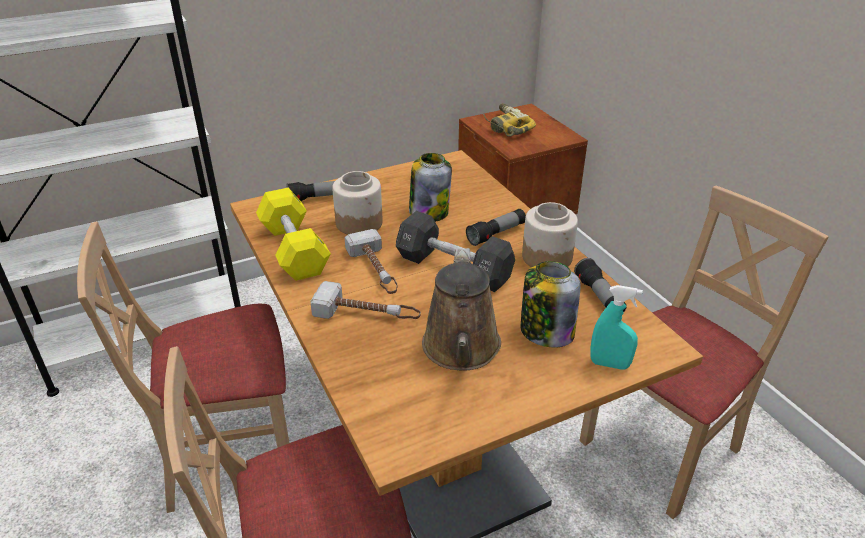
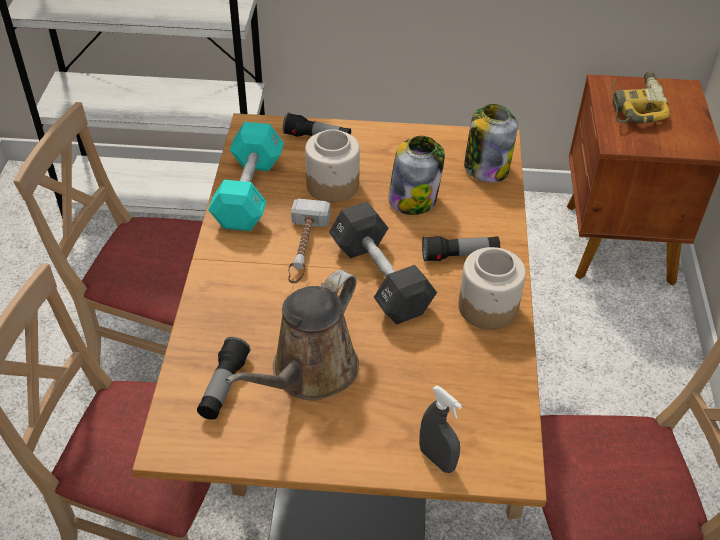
camera: 30 degrees right, 10 degrees up
yellow dumbbell [256,188,331,281] -> turquoise dumbbell [208,122,284,231]
hammer [311,281,421,319] -> none
jar [521,261,580,347] -> jar moved to [464,104,518,183]
flashlight [574,258,627,312] -> flashlight moved to [197,337,250,420]
turquoise spray bottle [590,285,643,370] -> grey spray bottle [419,385,462,473]

